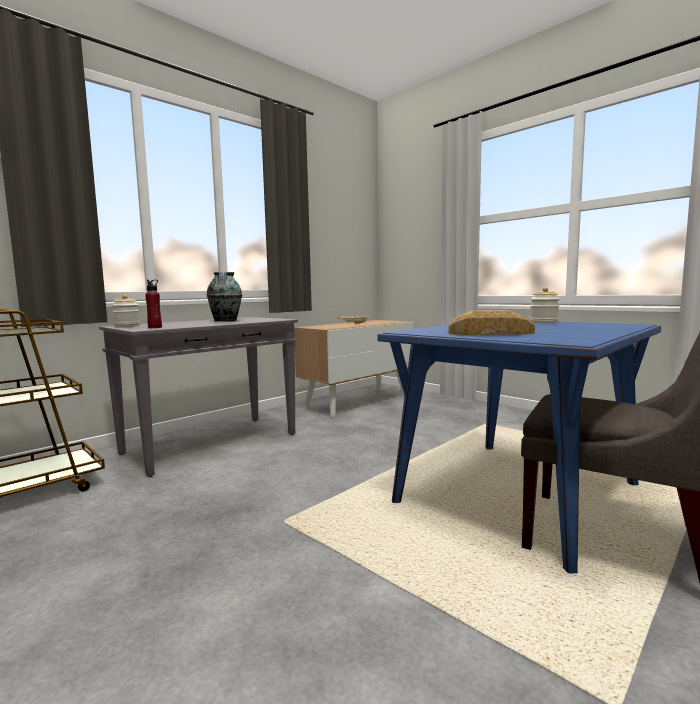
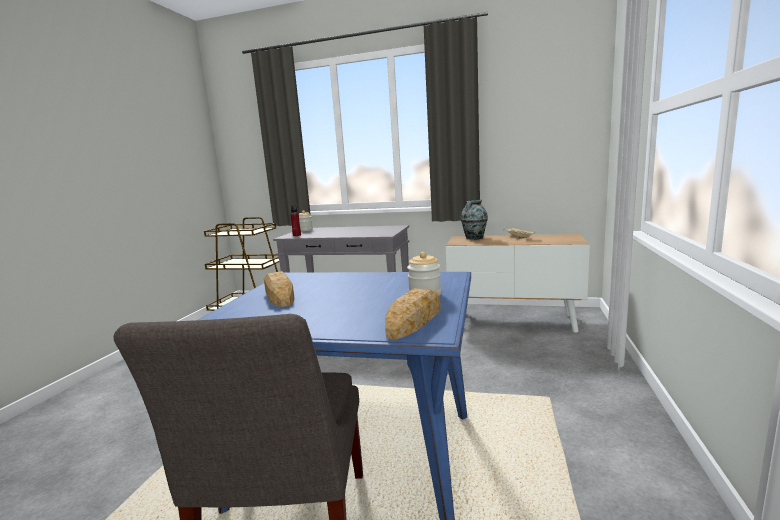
camera: 60 degrees right, 5 degrees up
vase [207,272,242,321] -> vase moved to [461,200,488,240]
none -> bread [385,288,440,340]

